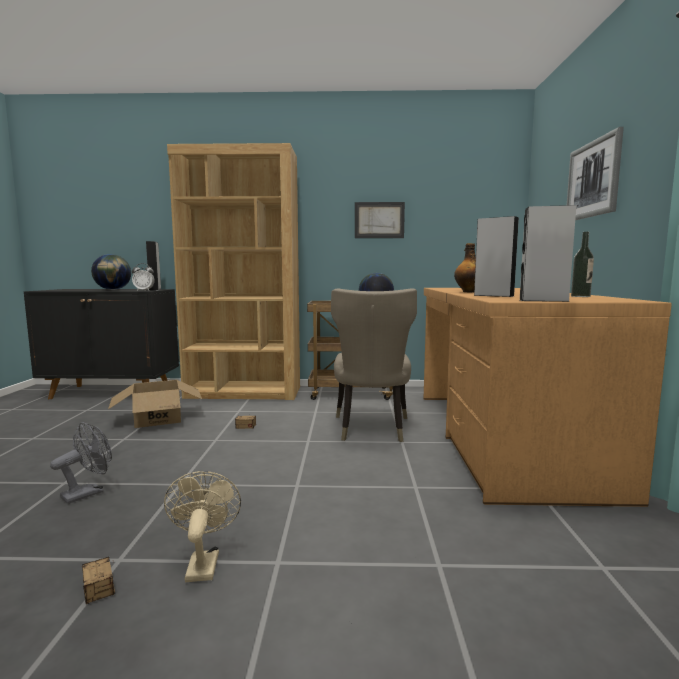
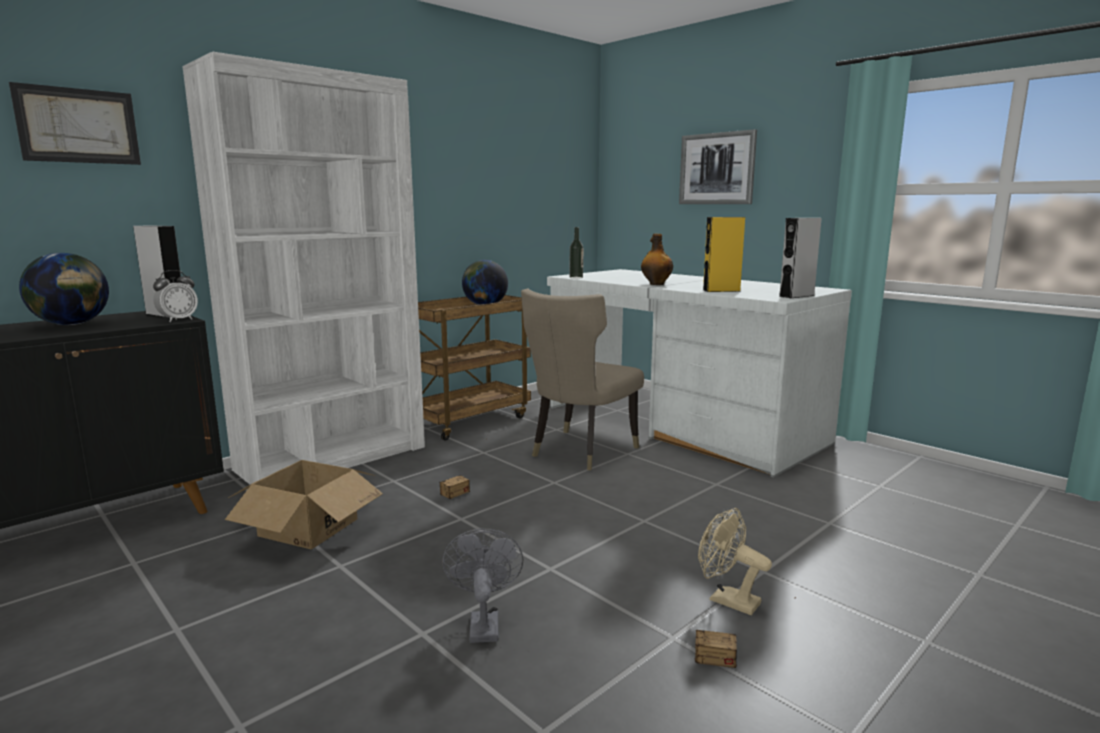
camera: 45 degrees left, 5 degrees up
brown bookcase [167,143,300,400] -> white bookcase [182,52,425,484]
beige chair [331,288,417,442] -> beige chair turned 75 degrees clockwise [521,288,644,470]
picture [355,202,405,238] -> picture moved to [9,82,141,165]
brown desk [424,288,672,507] -> white desk [547,269,852,477]
grey speaker [474,216,519,297] -> yellow speaker [703,217,745,292]
bottle [571,232,594,297] -> bottle moved to [569,227,583,278]

